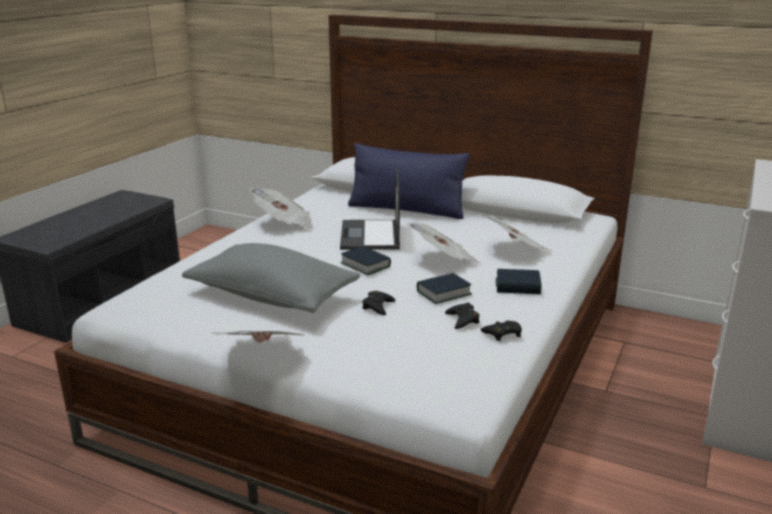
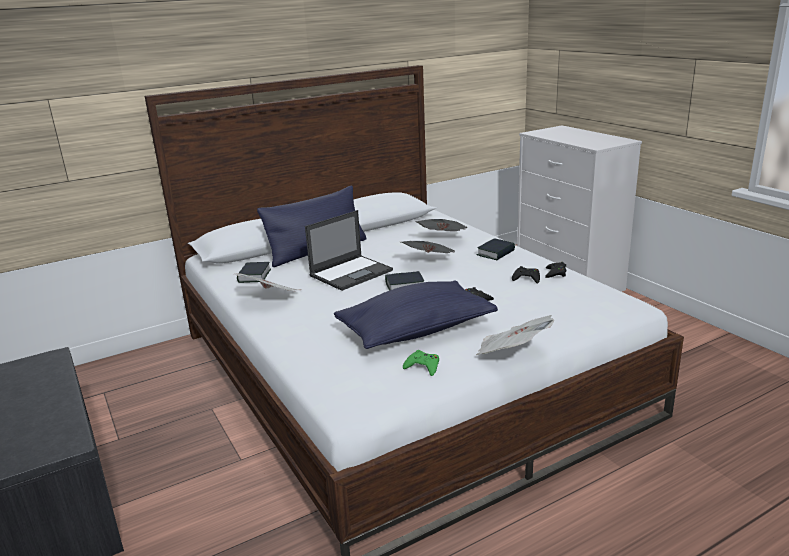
camera: 55 degrees left, 0 degrees up
grey pillow [182,243,361,313] -> blue pillow [334,281,498,349]
laptop [340,168,400,250] -> laptop turned 75 degrees counterclockwise [305,210,393,291]
book [417,273,472,304] -> book moved to [237,262,271,283]
none -> green game controller [403,350,439,376]

